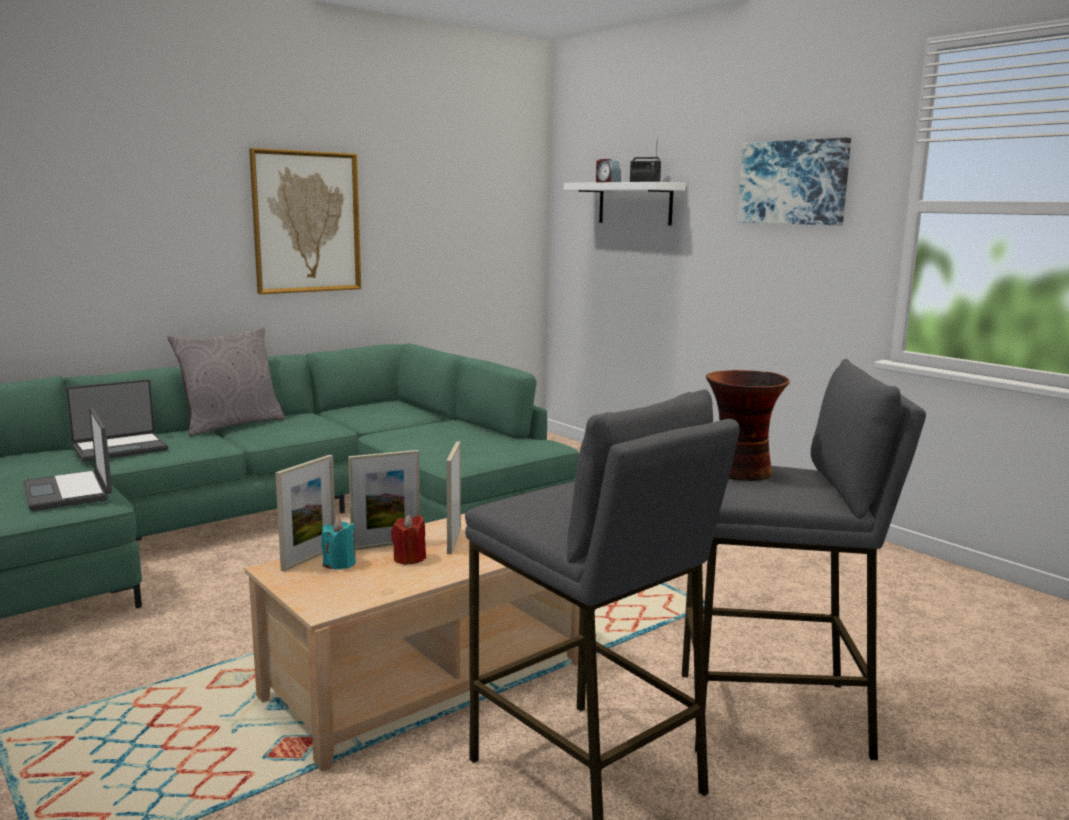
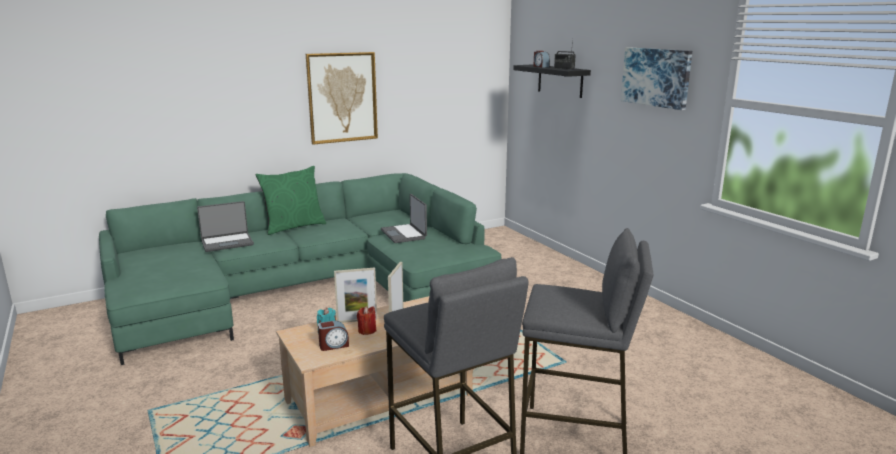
camera: 10 degrees right, 5 degrees up
laptop [23,408,112,511] -> laptop moved to [381,194,427,243]
grey pillow [167,326,285,436] -> green pillow [256,166,326,235]
picture frame [275,455,336,572] -> none
white shelf [564,182,685,225] -> black shelf [513,64,591,98]
vase [706,370,790,481] -> none
none -> alarm clock [318,321,349,351]

